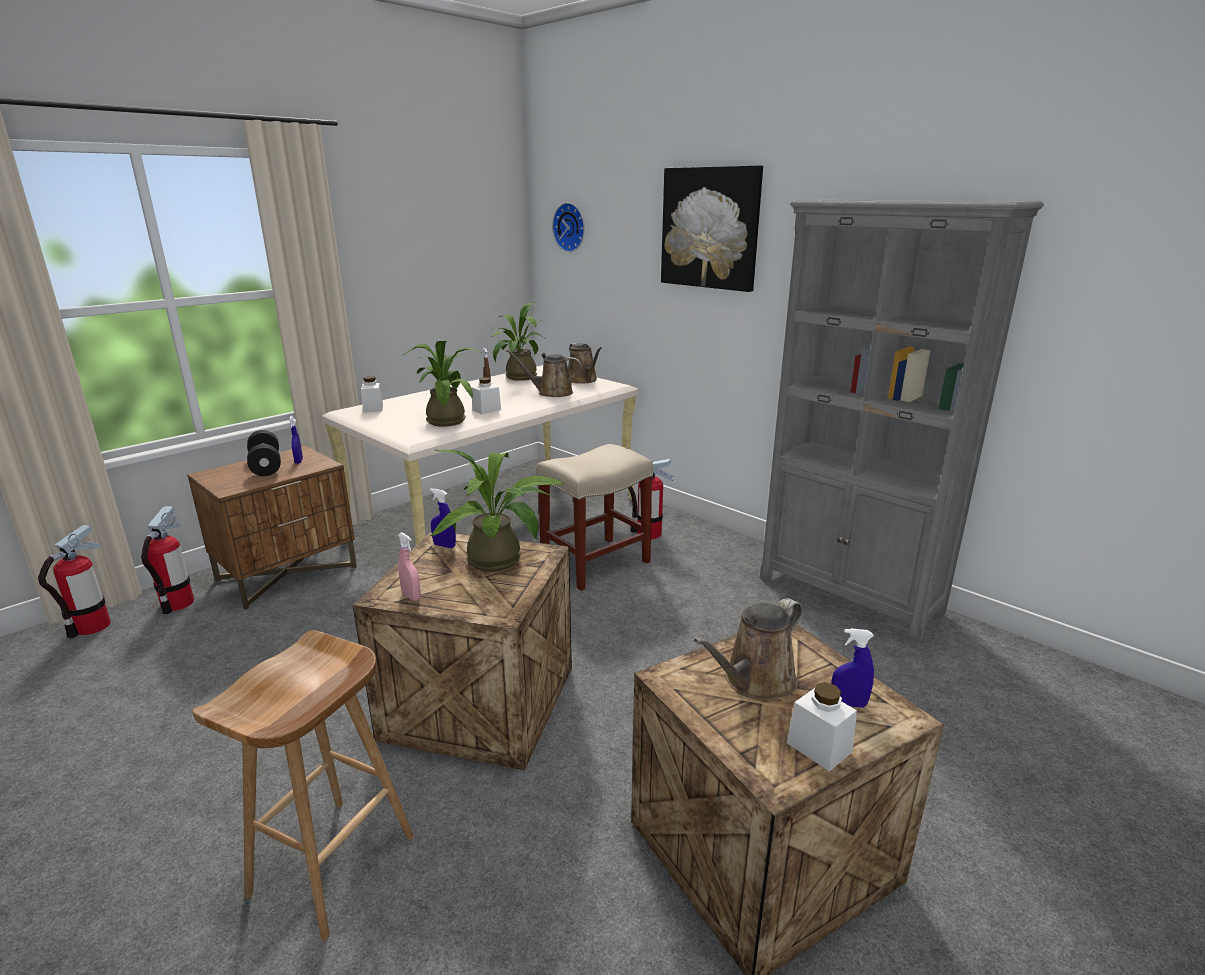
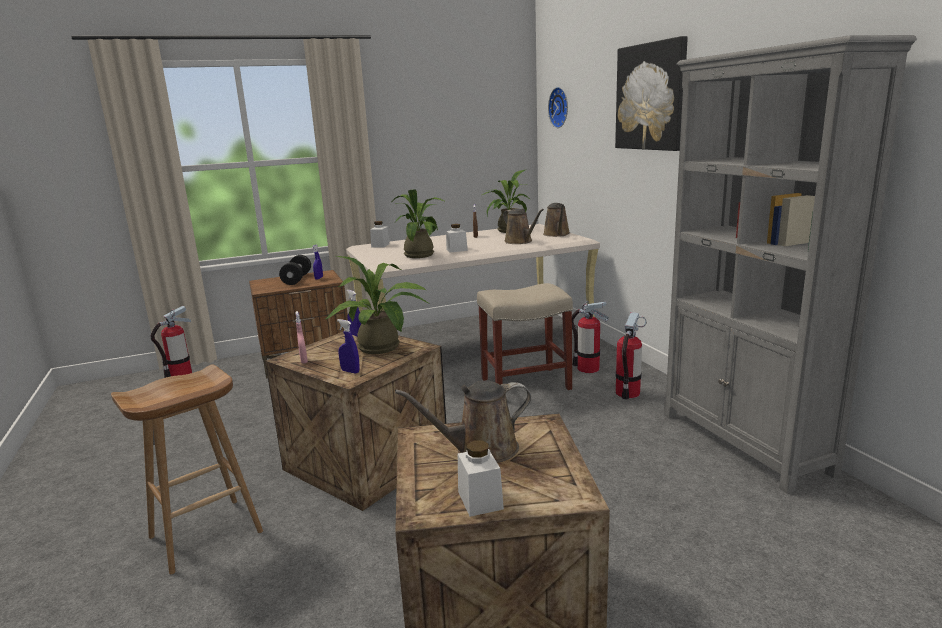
camera: 25 degrees right, 5 degrees down
fire extinguisher [141,506,194,614] -> fire extinguisher moved to [615,312,647,400]
brown watering can [506,349,581,397] -> brown watering can turned 150 degrees counterclockwise [503,209,544,244]
blue spray bottle [831,628,874,708] -> blue spray bottle moved to [337,319,360,374]

